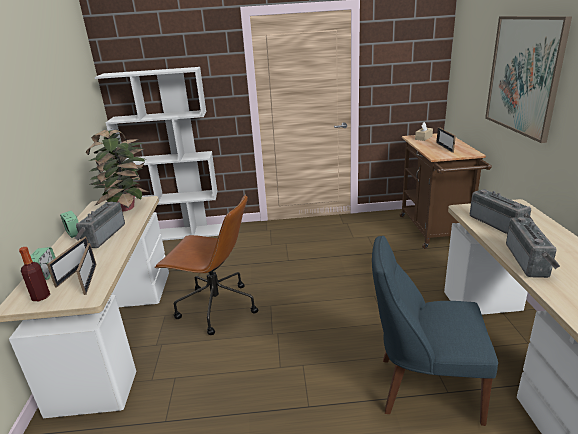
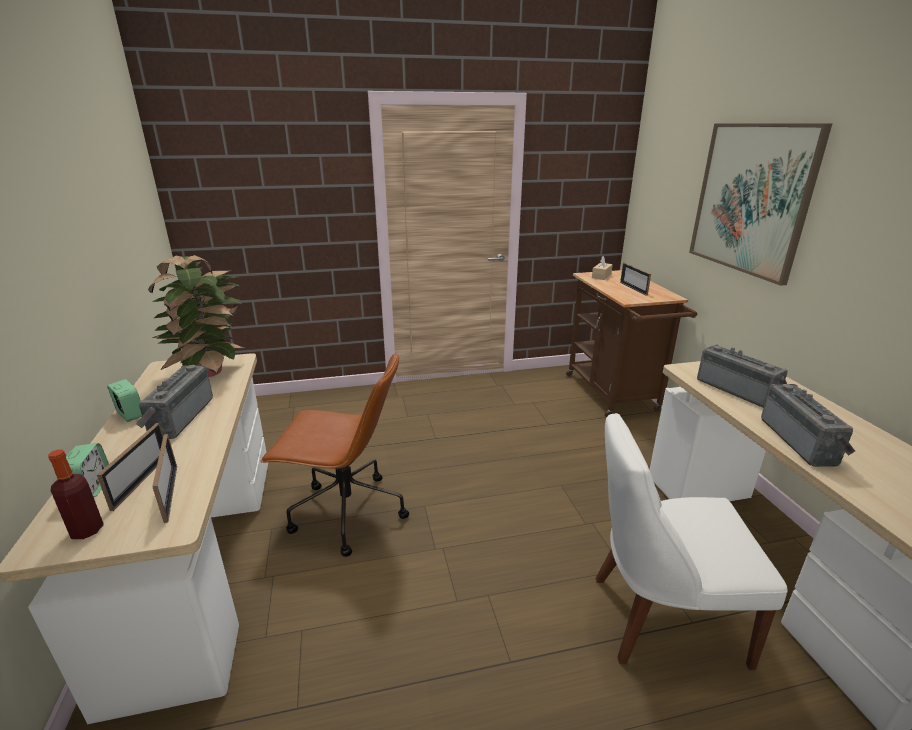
camera: 10 degrees left, 0 degrees up
white bookcase [95,67,222,241] -> none
blue chair [372,236,498,426] -> white chair [596,413,788,670]

